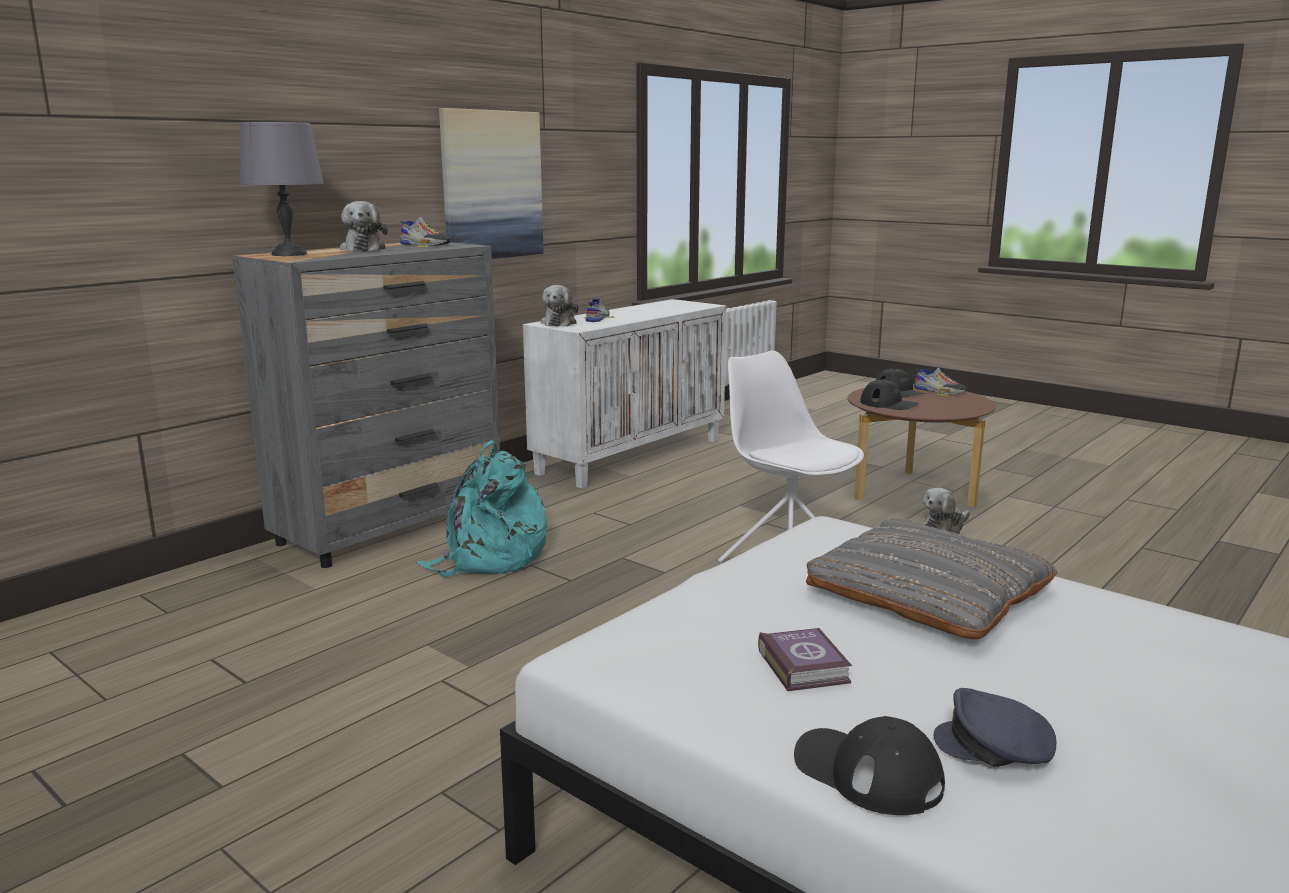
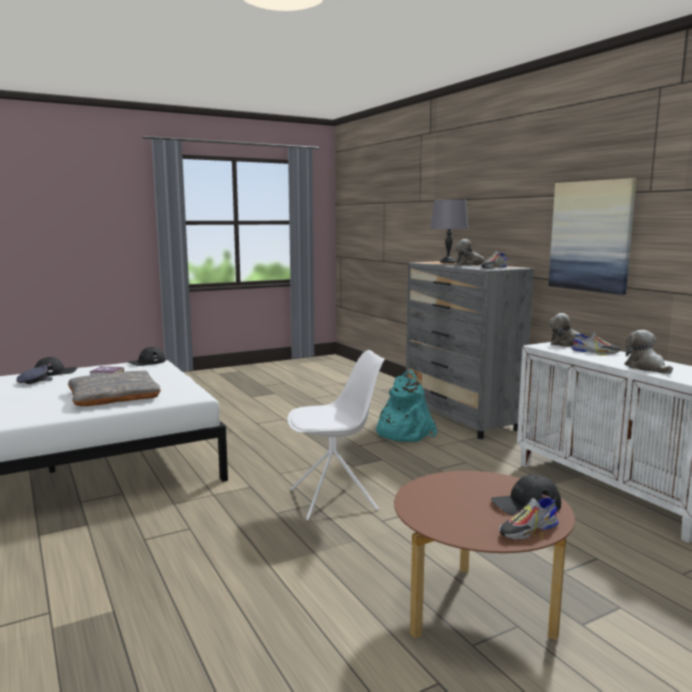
camera: 110 degrees right, 5 degrees down
black cap [860,380,919,410] -> black cap moved to [128,347,166,366]
plush toy [923,488,970,534] -> plush toy moved to [624,330,673,374]

